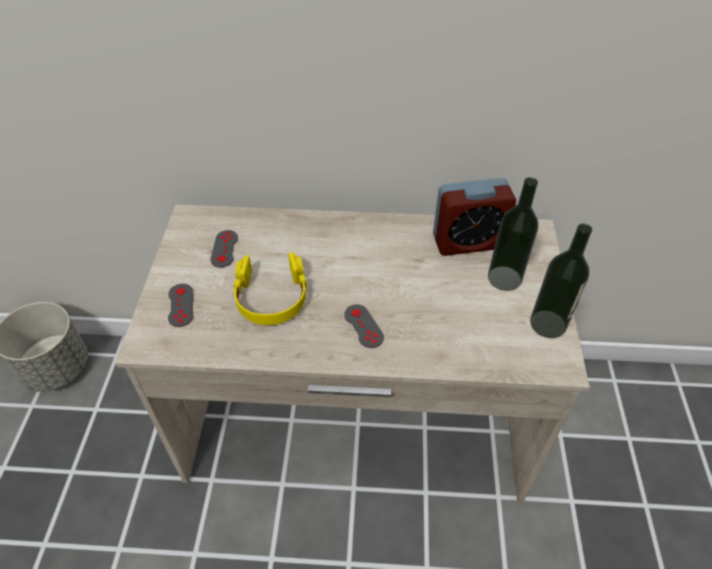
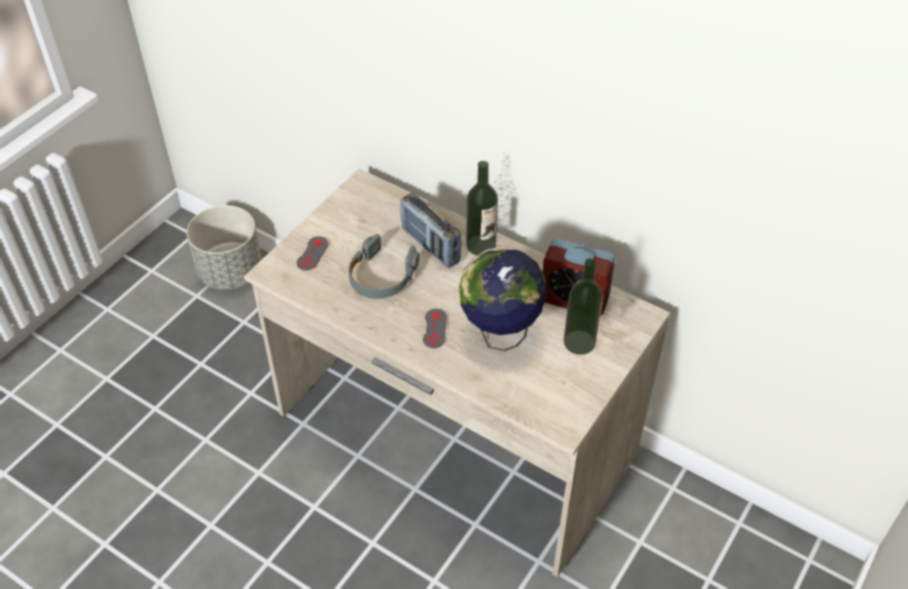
camera: 30 degrees right, 0 degrees up
grey game controller [210,230,238,268] -> none
yellow headphones [233,252,307,325] -> grey headphones [348,234,420,299]
bottle [530,223,592,338] -> bottle moved to [466,161,498,256]
none -> radio [401,193,462,268]
none -> globe [459,247,547,351]

